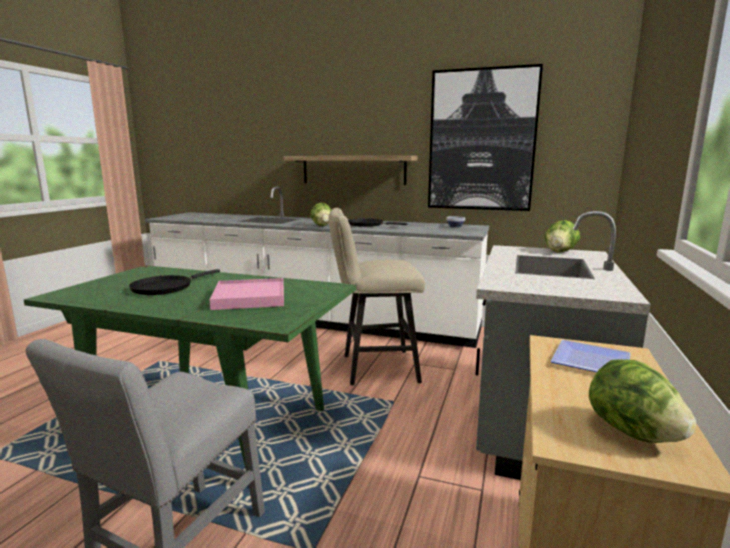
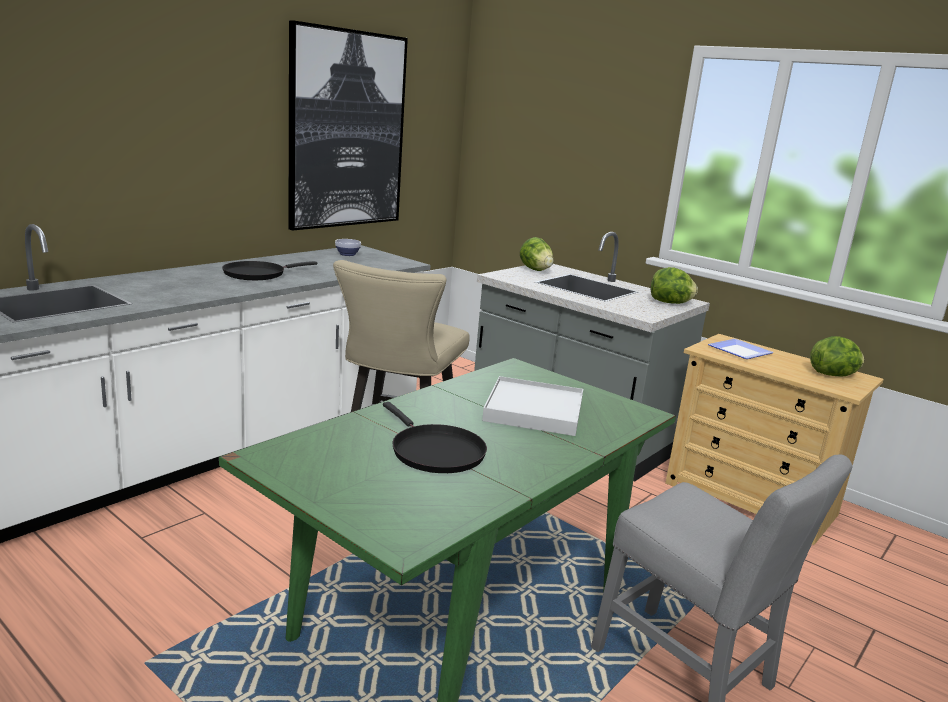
camera: 70 degrees left, 5 degrees up
pink tray [209,278,284,310] -> white tray [482,376,583,436]
shelf [284,156,417,185] -> none
lettuce [310,203,331,226] -> lettuce moved to [651,267,698,304]

